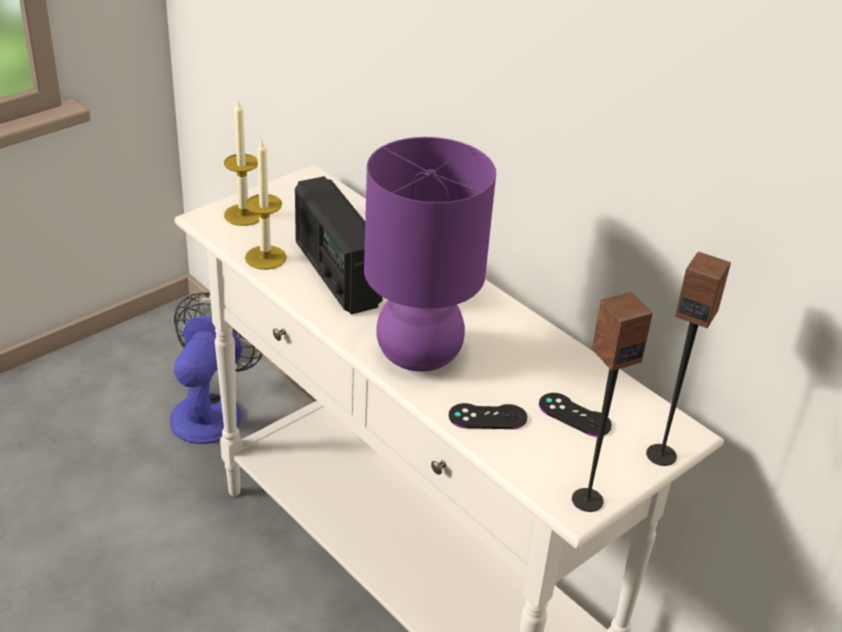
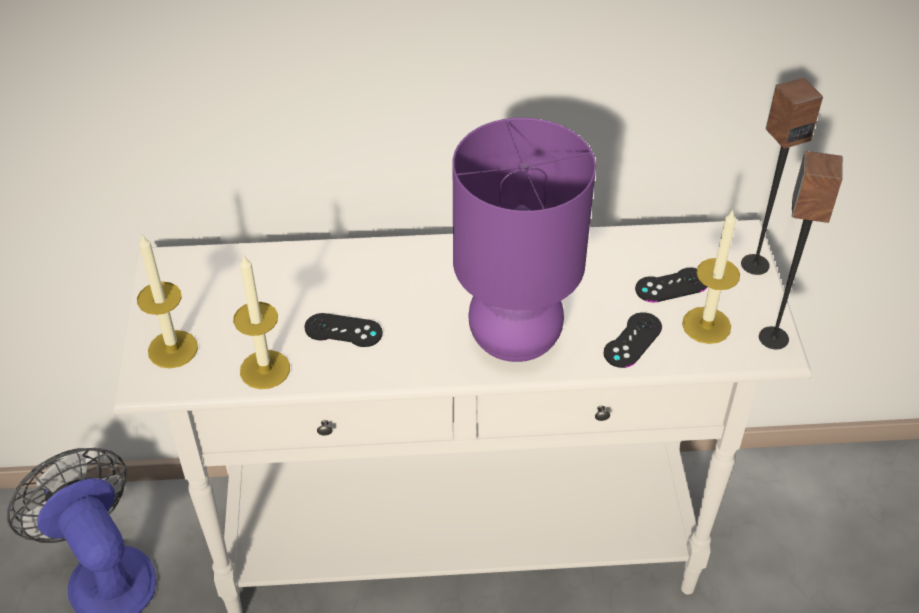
camera: 50 degrees left, 10 degrees up
radio [295,176,383,314] -> black game controller [304,313,383,347]
none -> candle [682,209,740,344]

